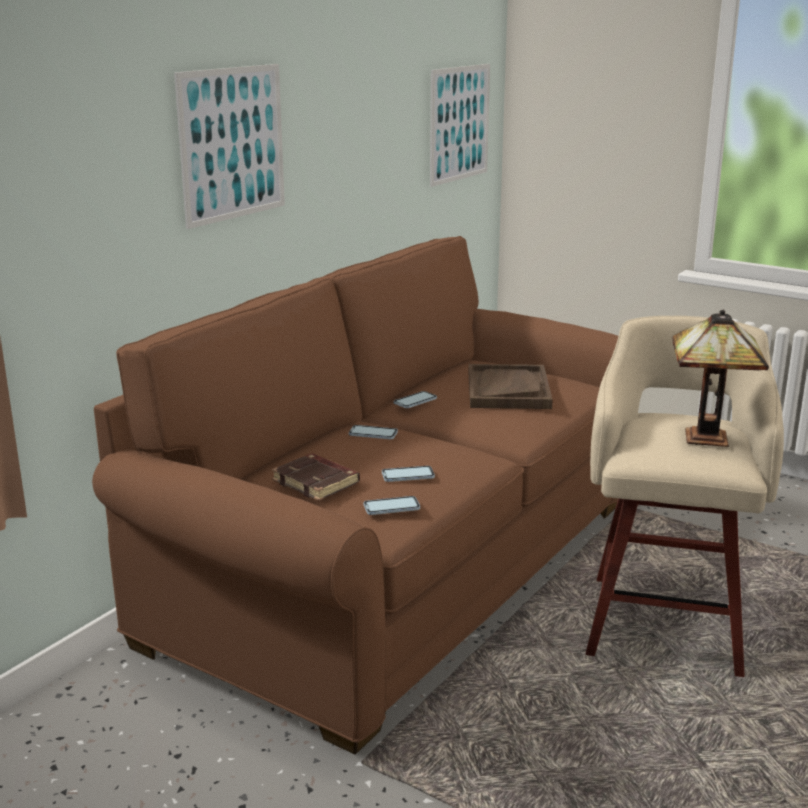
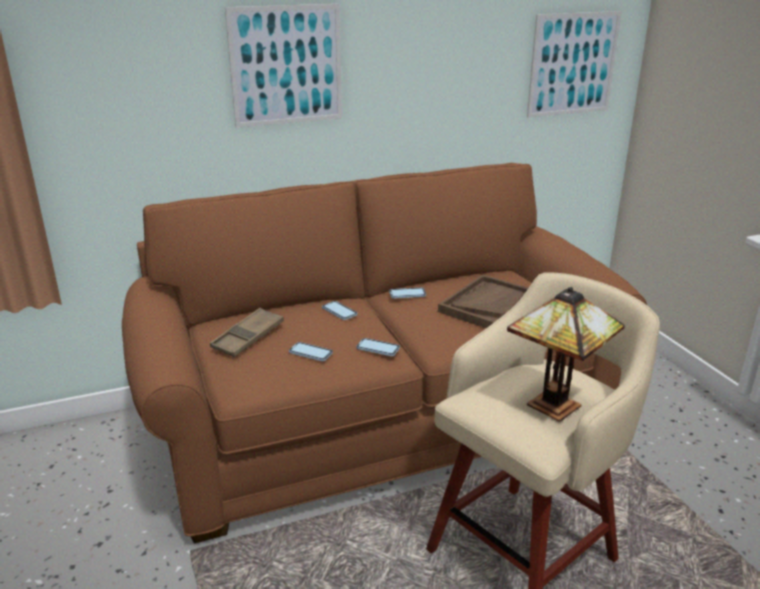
camera: 35 degrees right, 5 degrees up
brown book [272,454,360,501] -> brown tray [210,308,284,357]
phone [363,496,420,515] -> phone moved to [356,338,400,356]

